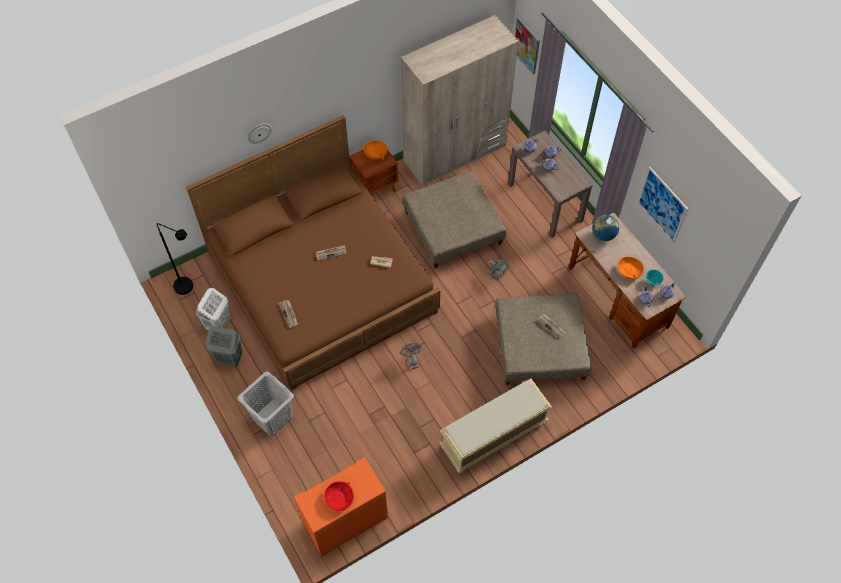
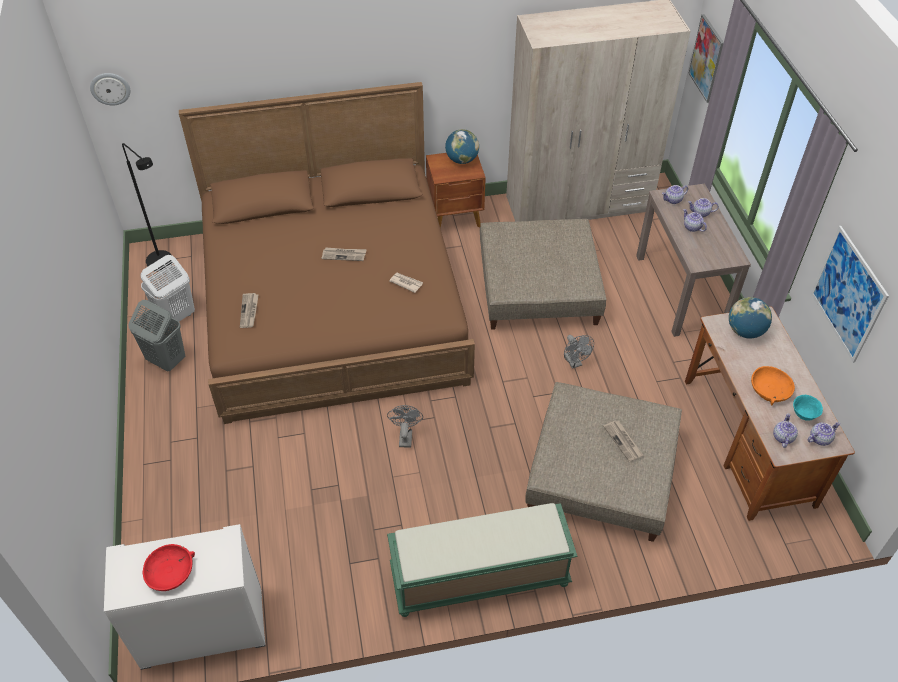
camera: 20 degrees right, 10 degrees down
grey laundry basket [237,372,294,436] -> none
wall clock [248,123,272,144] -> wall clock moved to [90,73,130,105]
orange dresser [294,457,388,557] -> white dresser [104,524,266,670]
orange bowl [363,140,388,160] -> globe [445,129,479,164]
beige bench [439,379,552,473] -> green bench [387,503,578,617]

